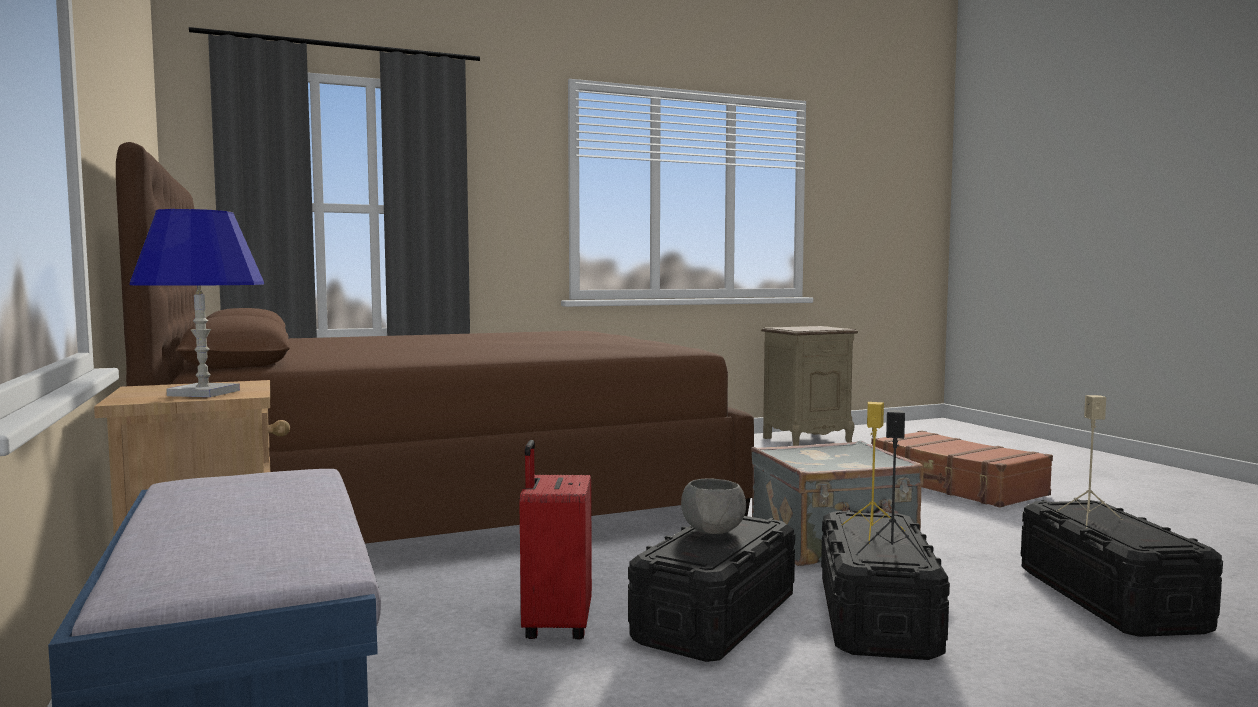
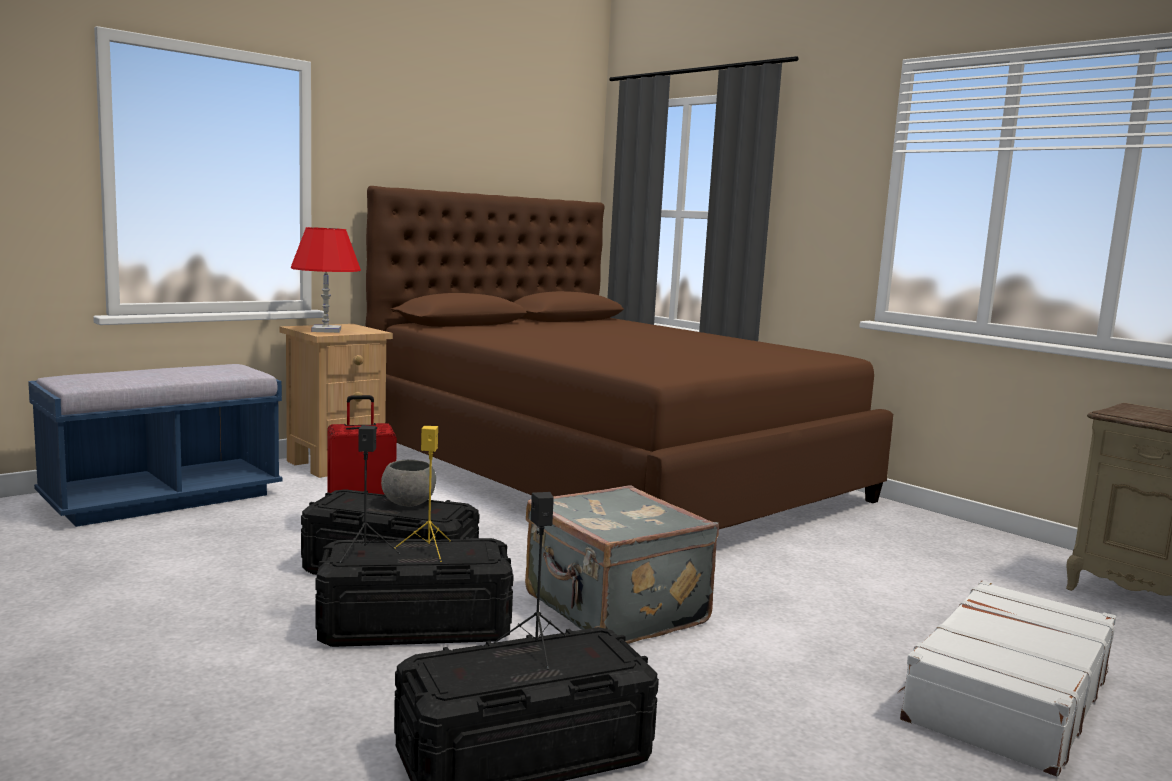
camera: 70 degrees right, 5 degrees up
blue table lamp [130,209,264,397] -> red table lamp [291,227,361,333]
brown suitcase [871,431,1053,508] -> white suitcase [897,581,1116,777]
beige speaker [1056,395,1123,528] -> black speaker [494,492,566,670]

